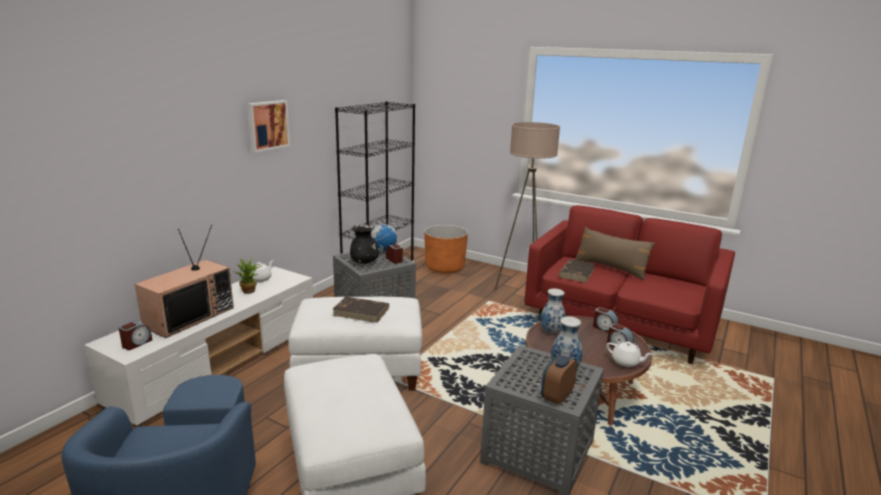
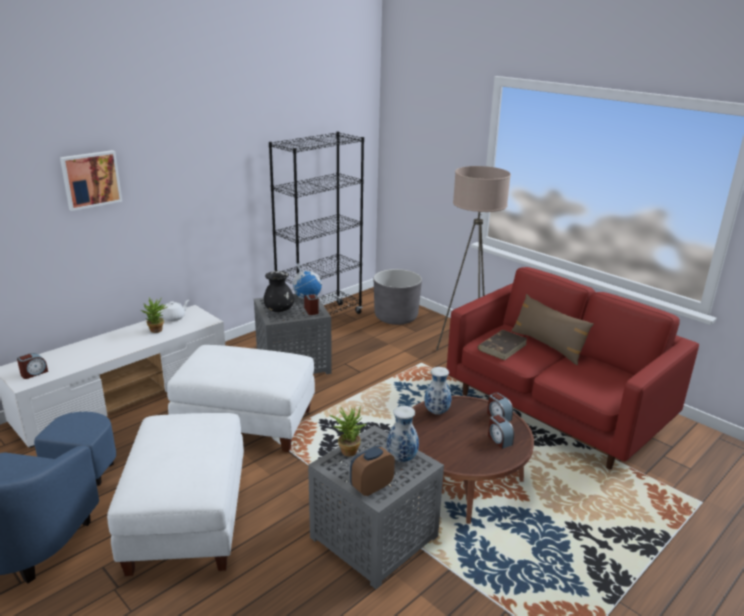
camera: 15 degrees right, 5 degrees up
television [135,224,234,338] -> none
picture [247,100,290,152] -> picture moved to [60,150,123,211]
brown book [333,297,389,323] -> none
orange planter [424,225,468,273] -> grey planter [374,269,422,325]
white teapot [606,341,652,367] -> none
none -> potted plant [329,408,366,456]

